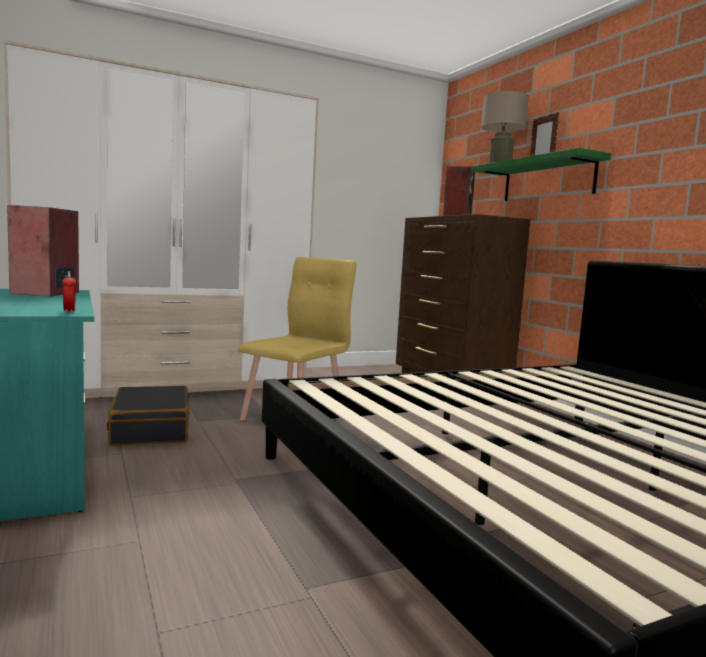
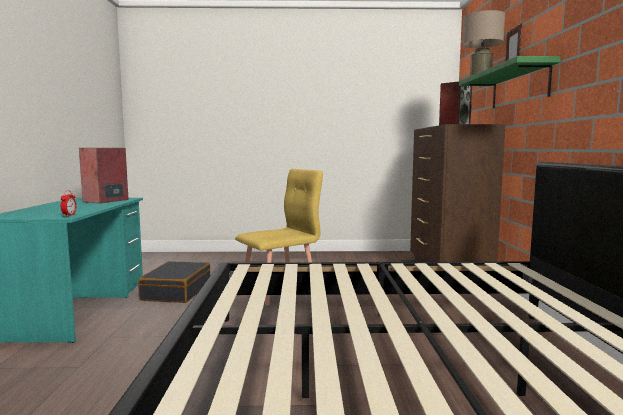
camera: 25 degrees right, 0 degrees up
wardrobe [4,40,319,398] -> none

